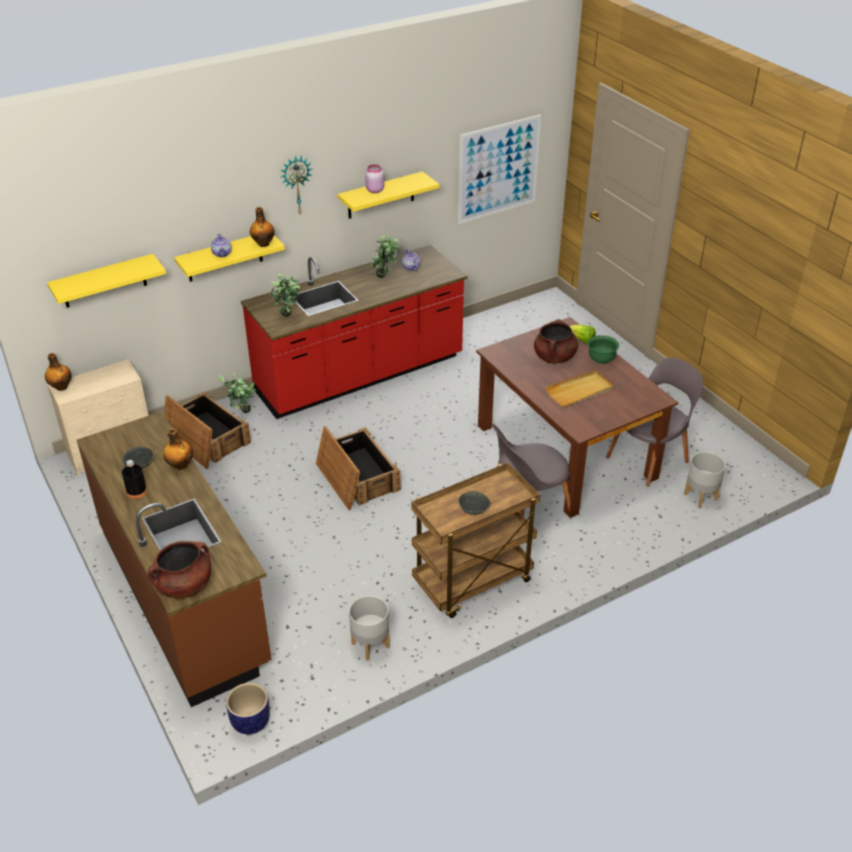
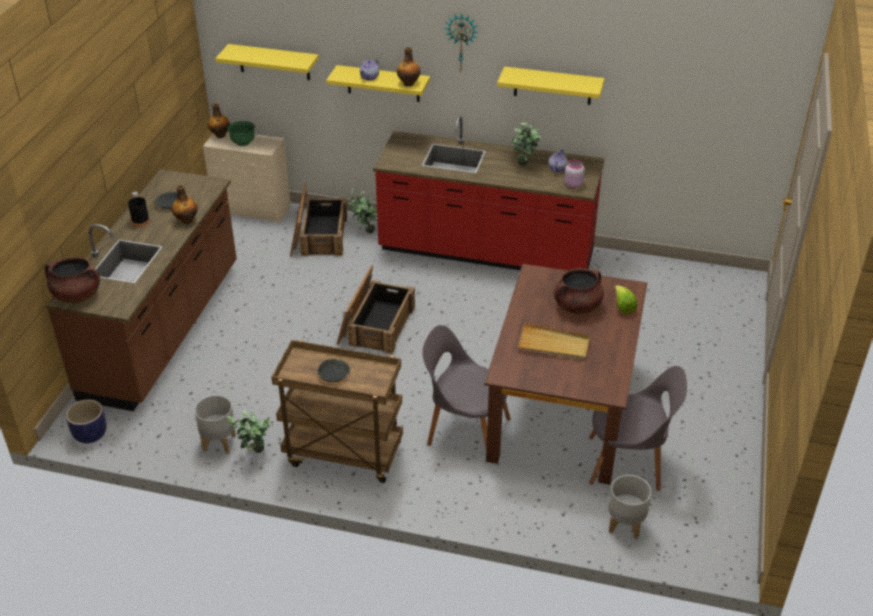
camera: 45 degrees right, 0 degrees up
potted plant [270,274,301,317] -> potted plant moved to [227,410,273,453]
pink jar [365,164,384,193] -> pink jar moved to [564,159,585,188]
picture [458,115,541,224] -> none
green bowl [587,335,619,364] -> green bowl moved to [227,121,255,146]

